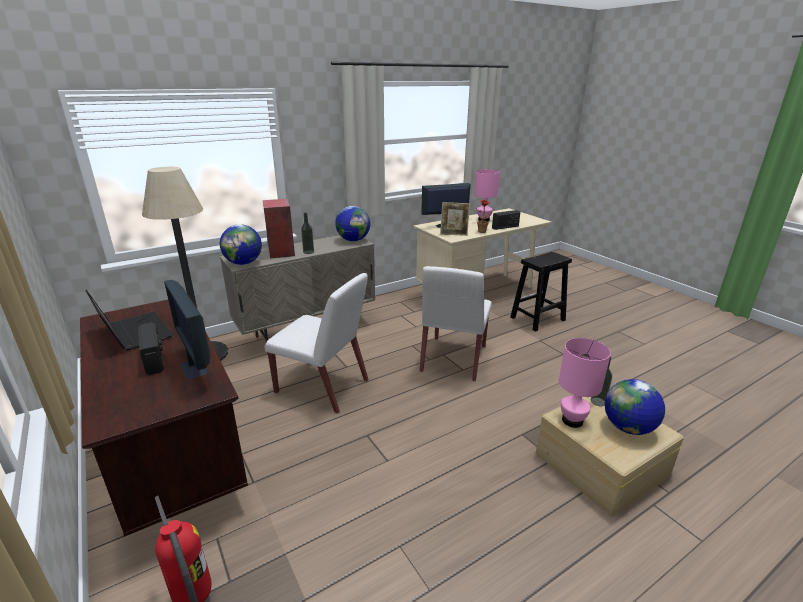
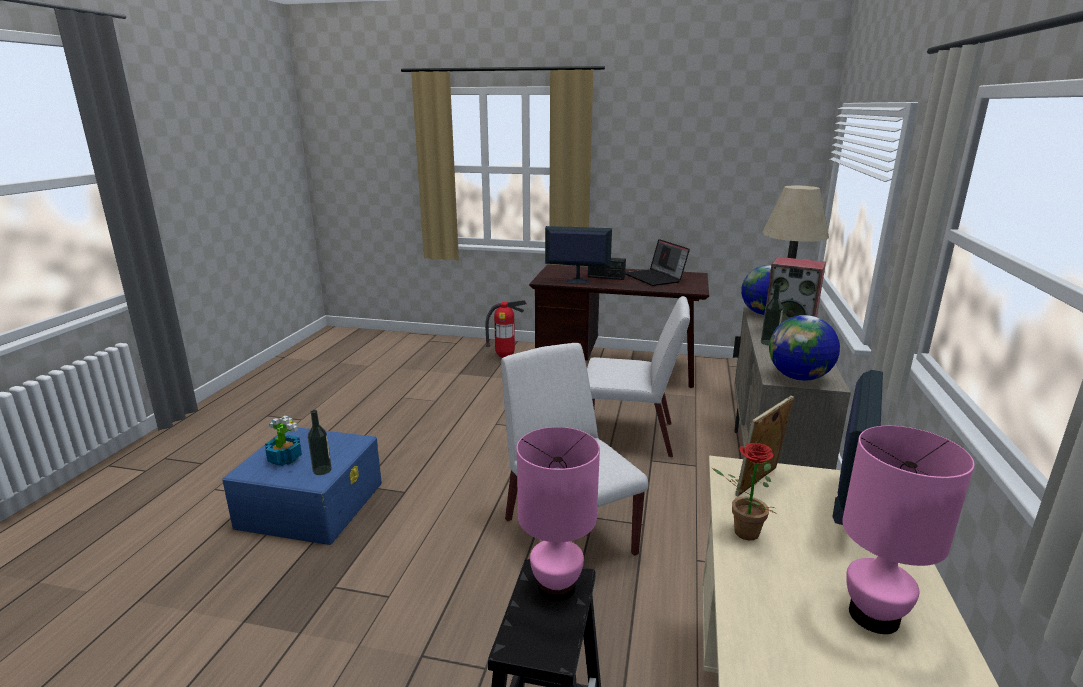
camera: 135 degrees right, 5 degrees down
laptop [86,290,173,351] -> laptop turned 60 degrees clockwise [625,239,690,286]
white chair [265,273,368,413] -> white chair turned 150 degrees counterclockwise [587,296,690,457]
radio [492,210,521,230] -> none
beige storage box [536,397,684,517] -> blue storage box [222,427,382,545]
pink table lamp [559,338,611,428] -> pink table lamp moved to [517,427,600,601]
globe [604,379,665,435] -> potted plant [265,415,302,466]

